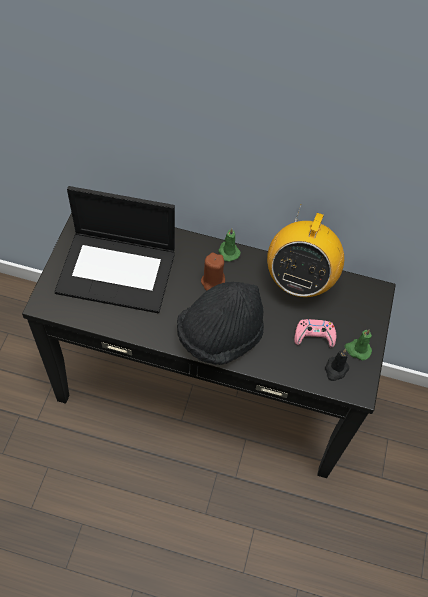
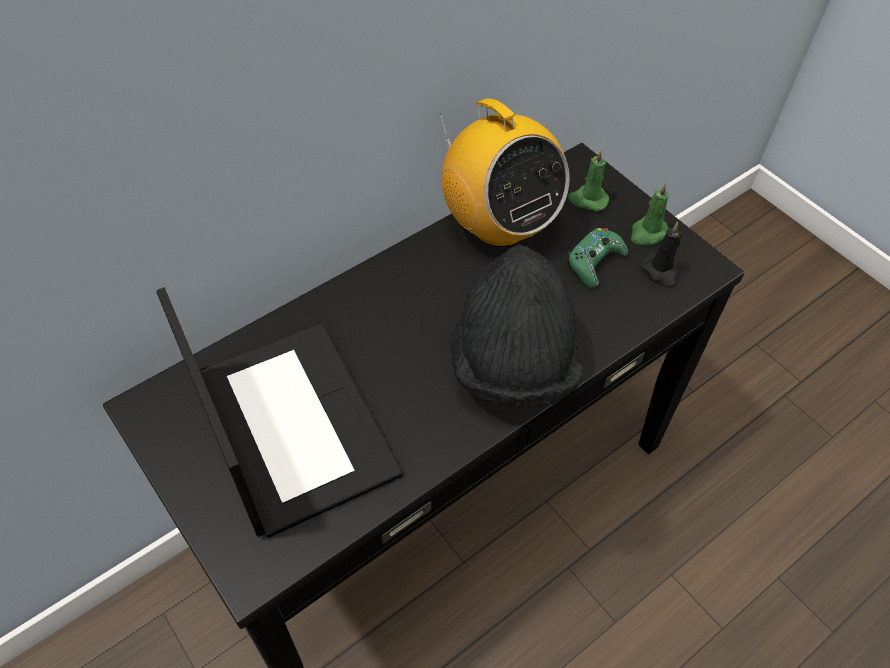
camera: 50 degrees left, 5 degrees down
laptop [54,186,175,313] -> laptop turned 75 degrees counterclockwise [157,287,403,538]
brown candle [201,253,225,291] -> none
green candle [218,228,241,262] -> green candle moved to [568,150,609,211]
pink game controller [294,319,336,348] -> green game controller [566,228,628,288]

